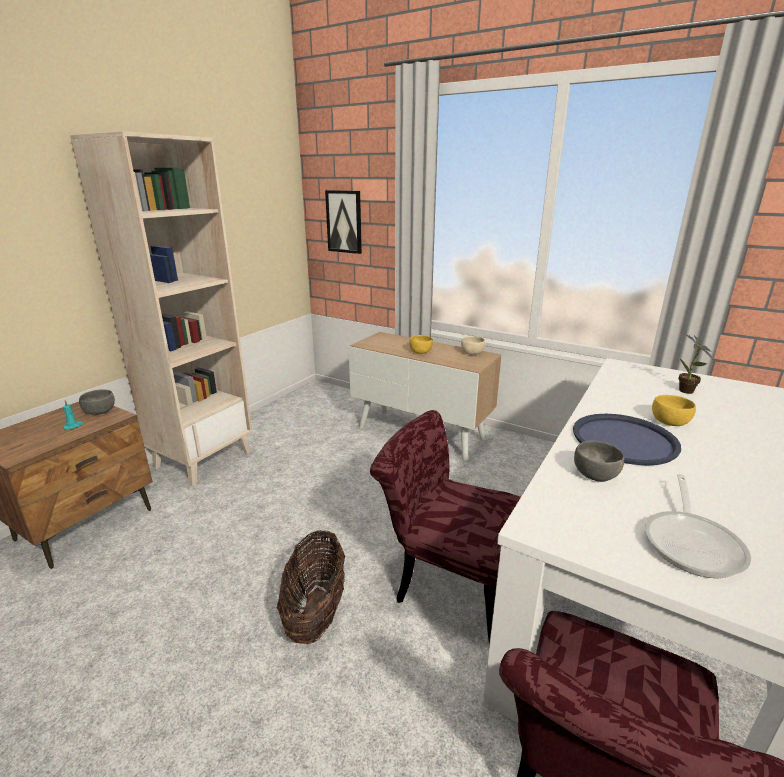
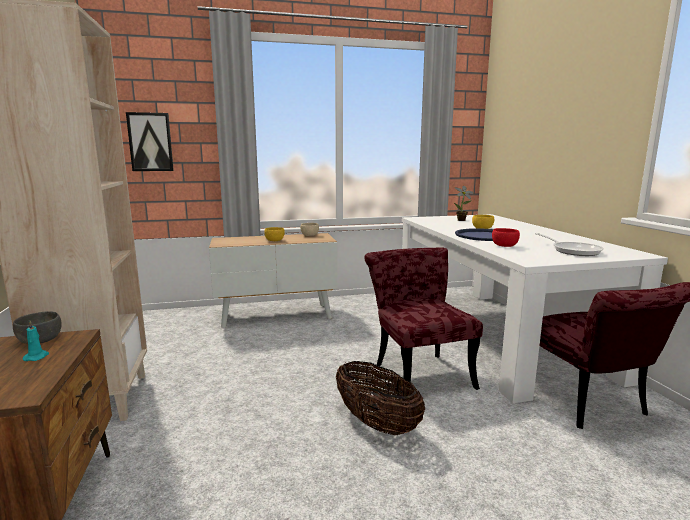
camera: 45 degrees left, 10 degrees down
red chair [370,410,521,644] -> red chair turned 90 degrees clockwise [364,247,483,396]
grey bowl [574,440,624,482] -> red bowl [492,228,520,247]

